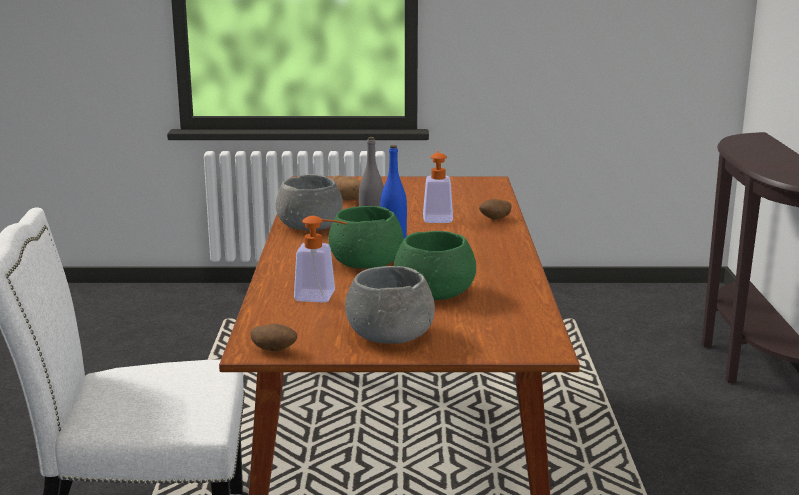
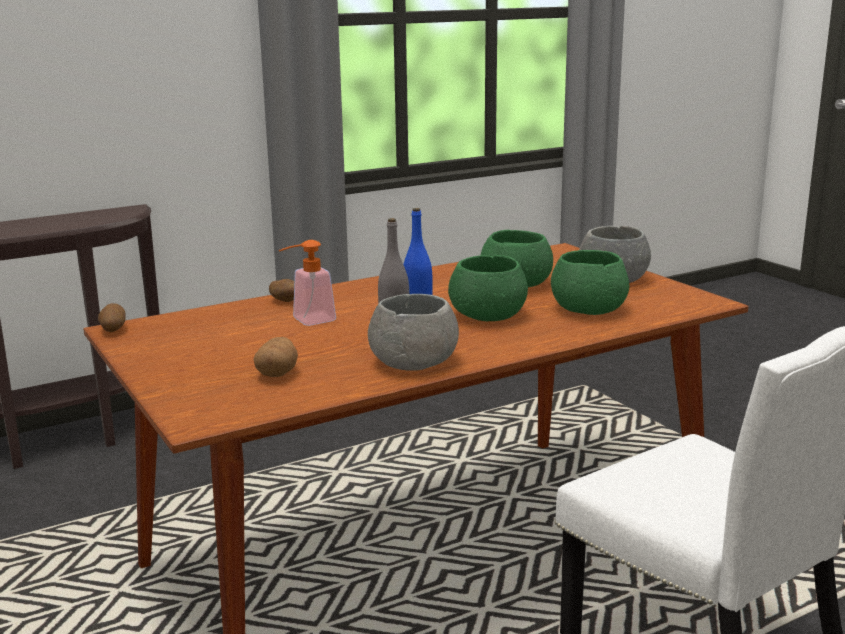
camera: 120 degrees left, 0 degrees up
potato [250,323,298,351] -> potato moved to [98,303,126,332]
soap dispenser [294,216,347,303] -> green bowl [551,250,629,315]

